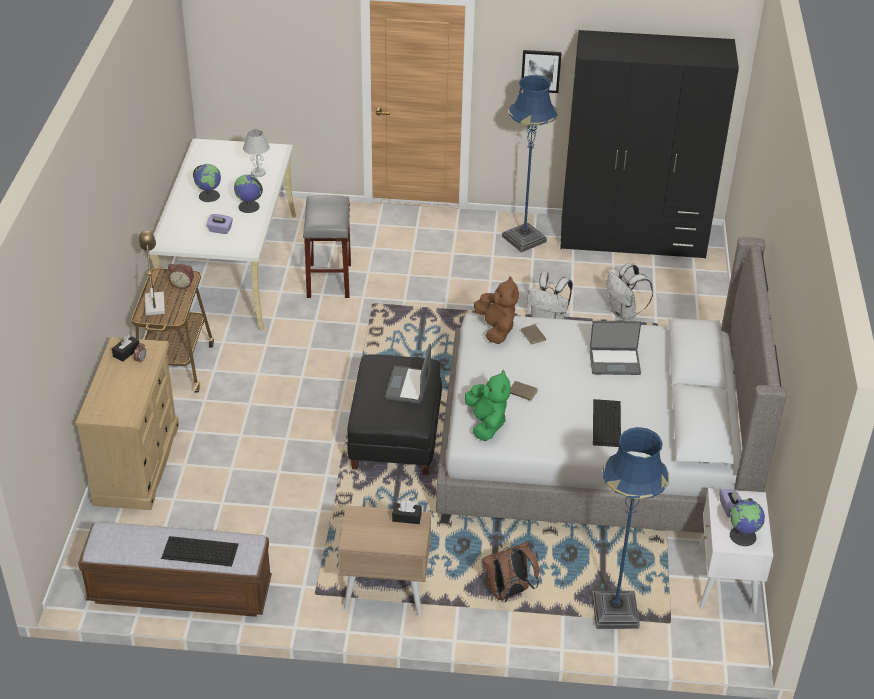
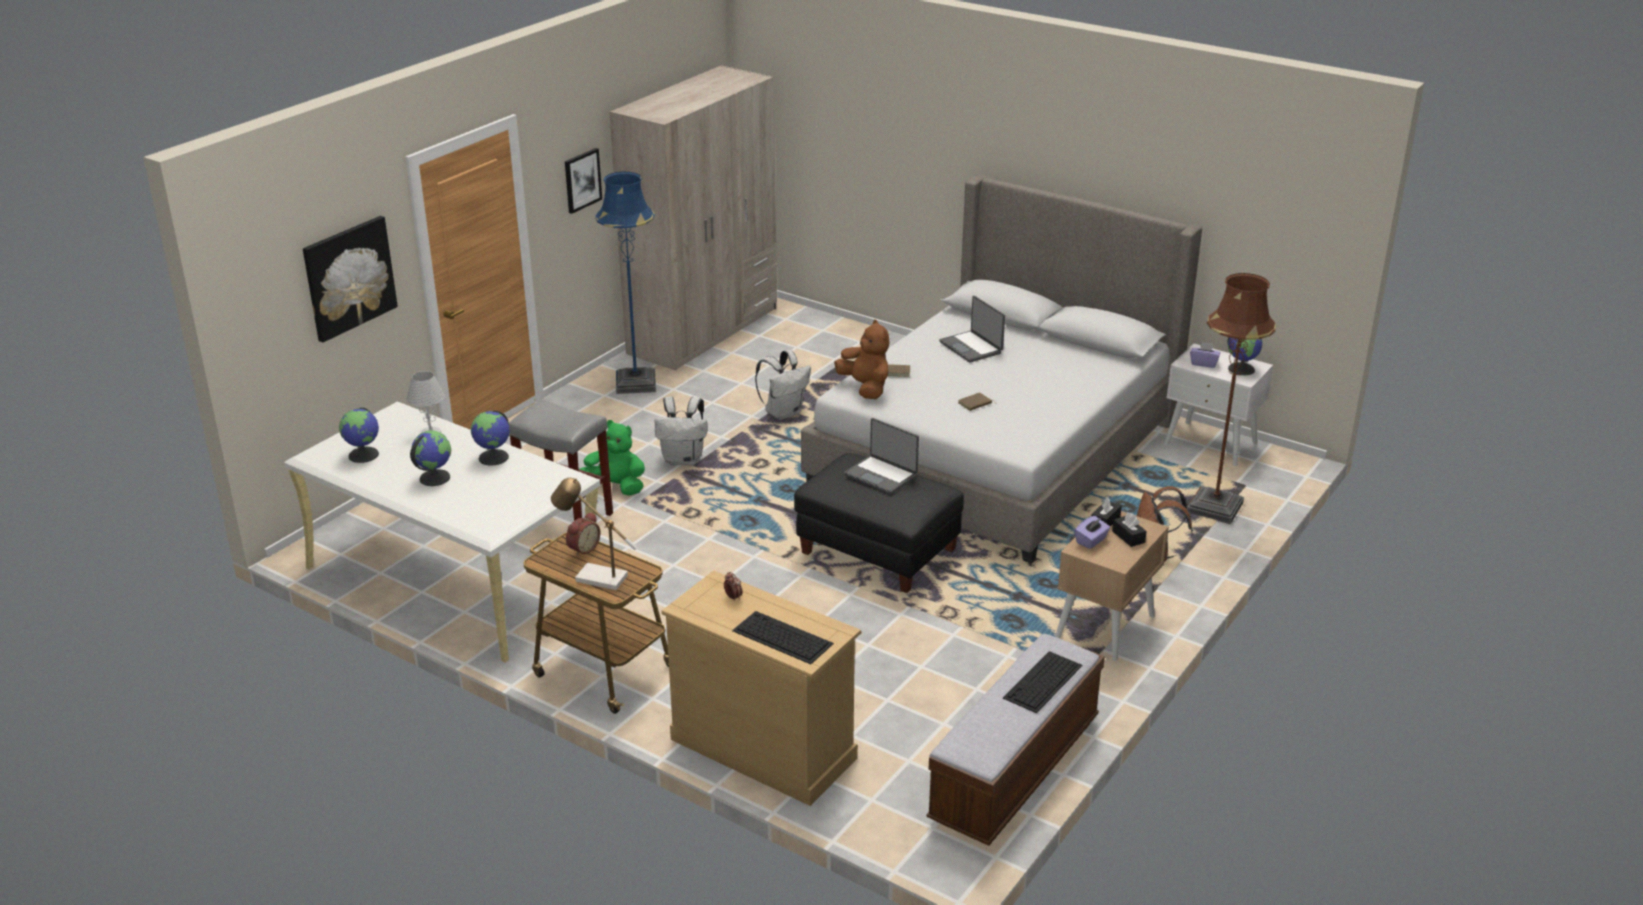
camera: 60 degrees left, 10 degrees down
black tissue box [112,335,140,362] -> black tissue box moved to [1112,512,1147,547]
purple tissue box [206,214,233,234] -> purple tissue box moved to [1075,516,1110,549]
green plush toy [465,370,510,441] -> green plush toy moved to [579,420,645,496]
brown plush toy [474,276,519,344] -> brown plush toy turned 45 degrees clockwise [834,320,890,399]
black wardrobe [560,30,739,259] -> beige wardrobe [610,65,777,371]
laptop [590,321,641,375] -> laptop turned 120 degrees clockwise [939,296,1005,363]
blue floor lamp [592,427,669,629] -> brown floor lamp [1187,273,1276,524]
keyboard [593,399,621,447] -> keyboard moved to [732,611,834,664]
white backpack [606,263,653,321] -> white backpack moved to [655,397,707,465]
none -> picture [303,216,398,343]
none -> globe [339,408,379,463]

